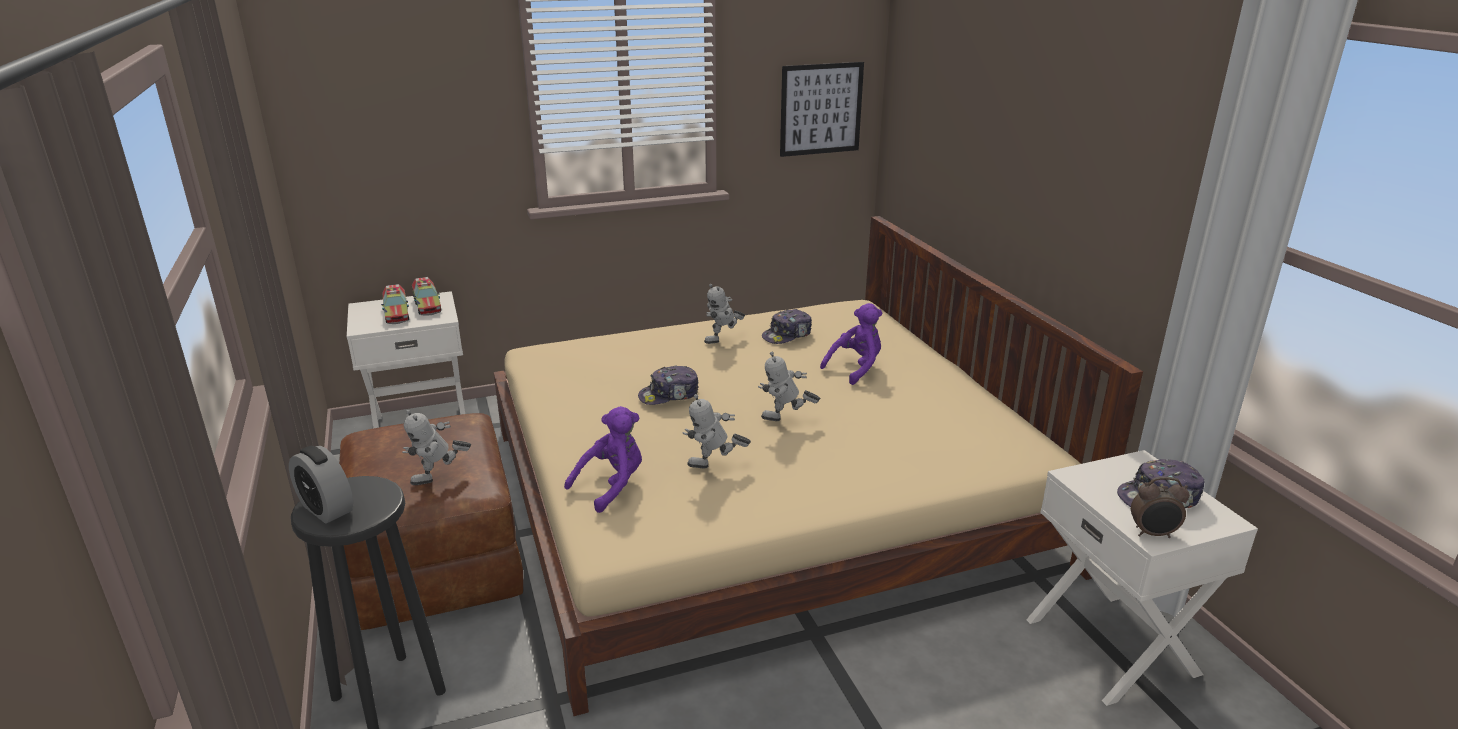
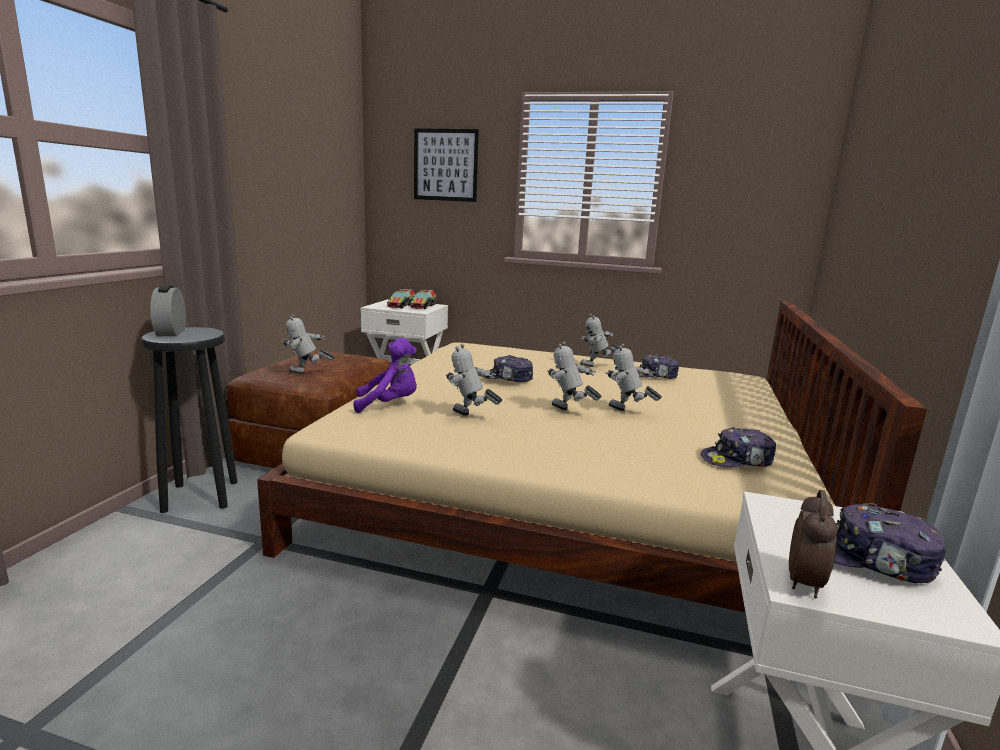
camera: 35 degrees right, 10 degrees down
picture [780,62,864,157] -> picture moved to [414,128,479,202]
purple plush toy [820,303,882,385] -> none
alarm clock [1131,477,1190,538] -> alarm clock turned 105 degrees counterclockwise [789,490,837,598]
none -> toy robot [605,343,662,411]
none -> cap [700,427,776,467]

